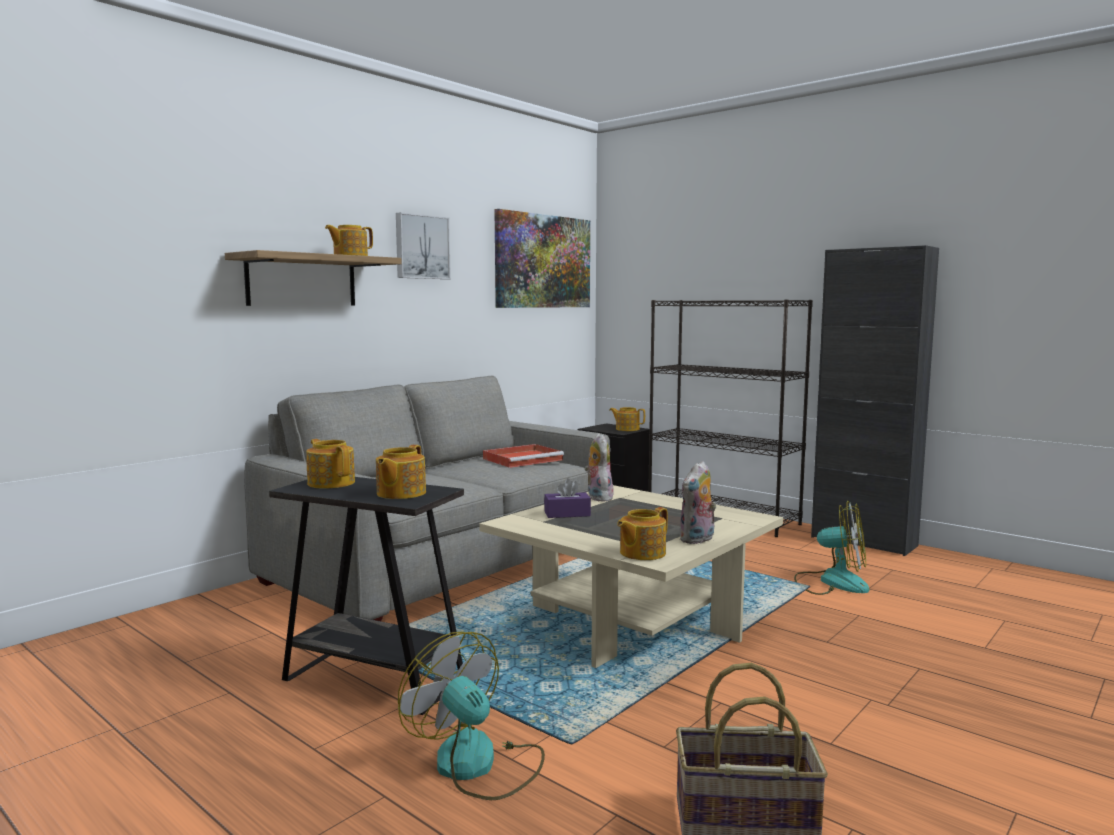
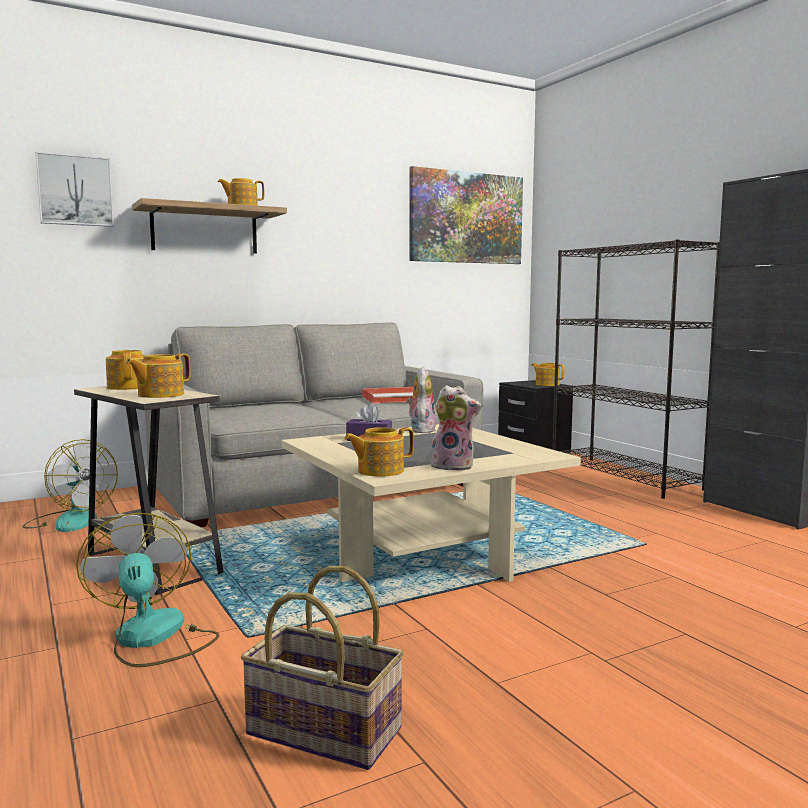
camera: 20 degrees right, 0 degrees up
black side table [269,477,464,715] -> beige side table [74,386,224,595]
picture [396,212,451,279] -> picture moved to [36,151,114,227]
plush toy [679,461,716,544] -> plush toy turned 135 degrees counterclockwise [429,385,481,471]
fan [794,500,869,595] -> fan moved to [22,439,118,532]

